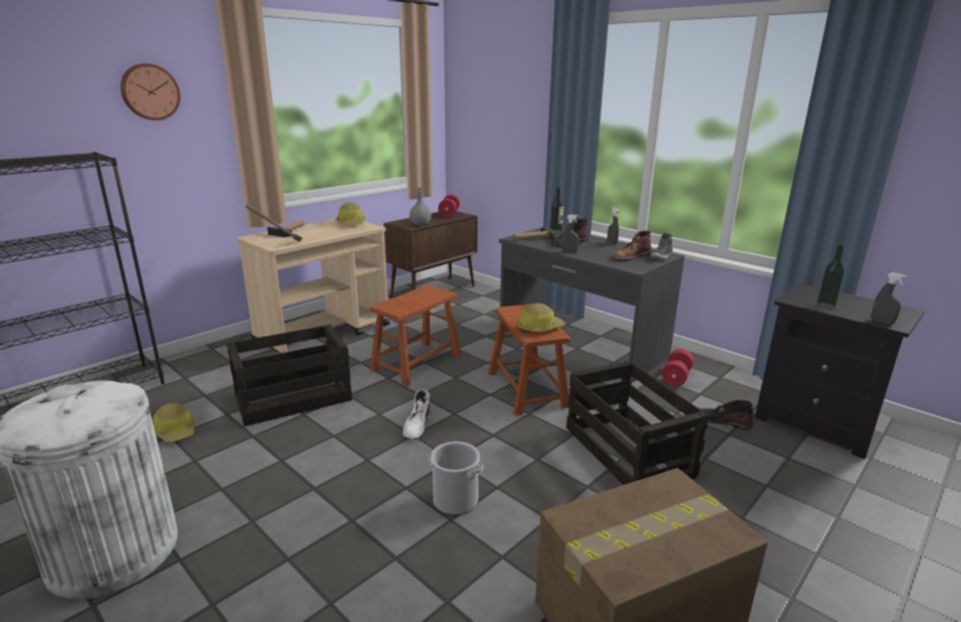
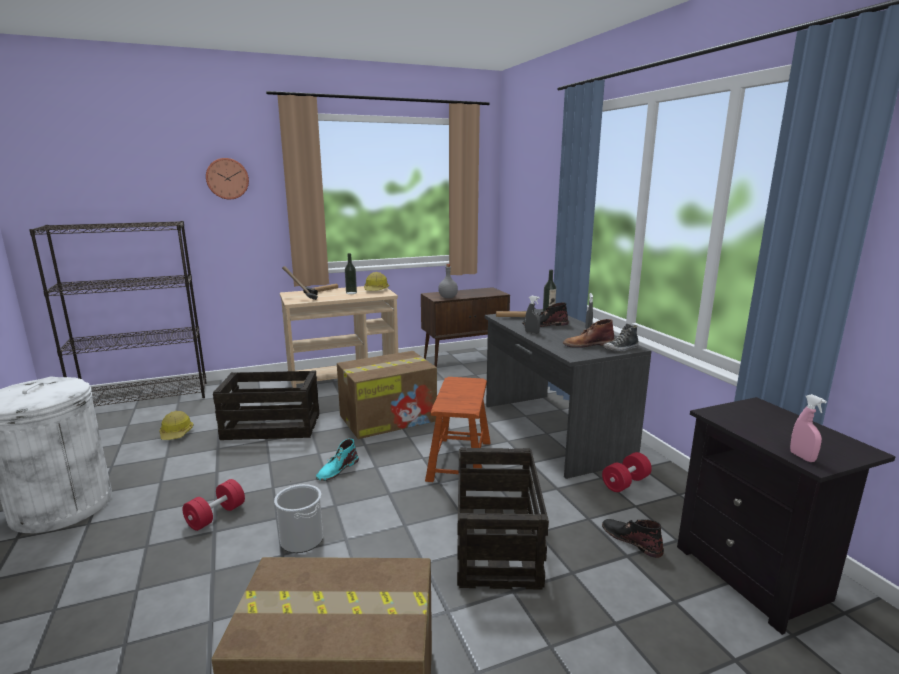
camera: 25 degrees right, 5 degrees down
brown stool [369,285,461,386] -> cardboard box [337,351,437,439]
white boot [403,390,431,440] -> turquoise boot [316,439,359,481]
red dumbbell [438,194,460,218] -> red dumbbell moved to [182,479,245,531]
hard hat [517,303,565,333] -> none
bottle [816,244,845,309] -> bottle moved to [345,253,357,294]
grey spray bottle [871,272,907,324] -> pink spray bottle [790,394,827,462]

